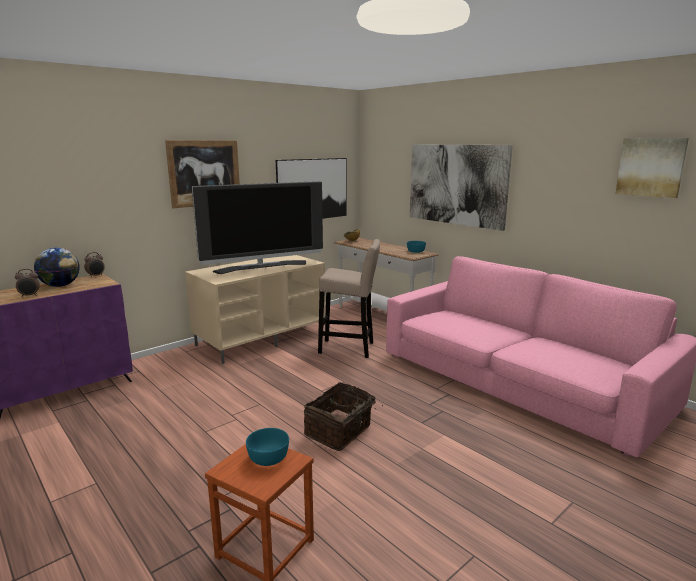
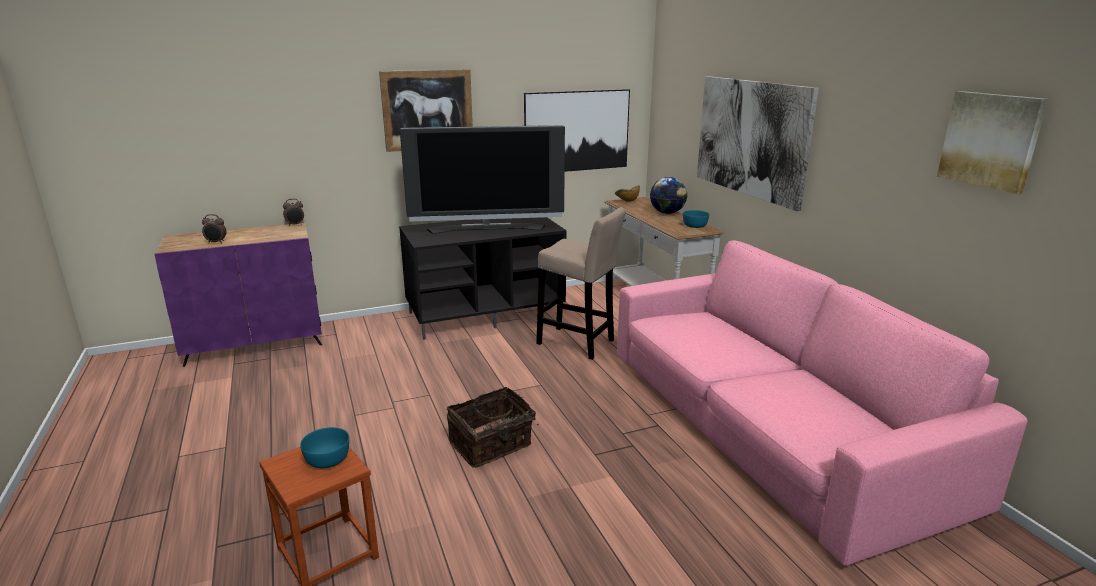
camera: 20 degrees right, 5 degrees up
globe [34,248,80,287] -> globe moved to [650,177,687,214]
beige tv stand [185,255,326,364] -> black tv stand [399,217,567,340]

